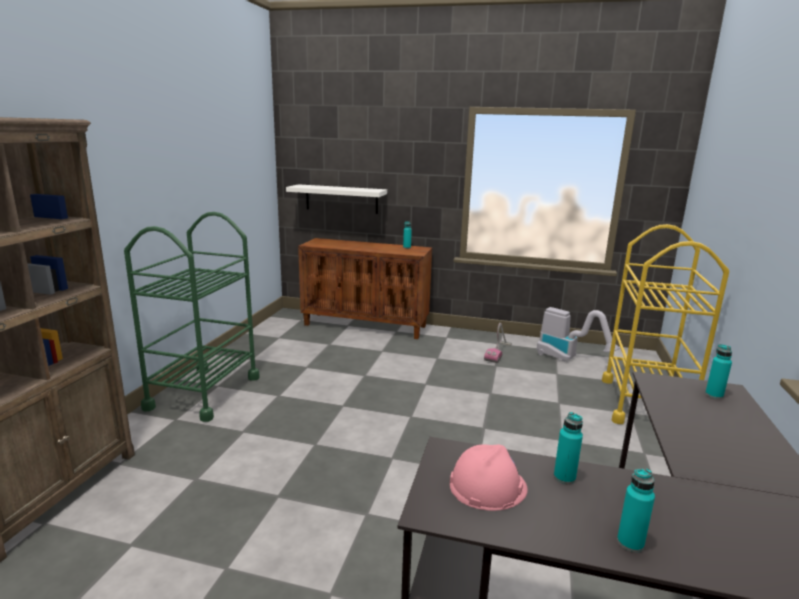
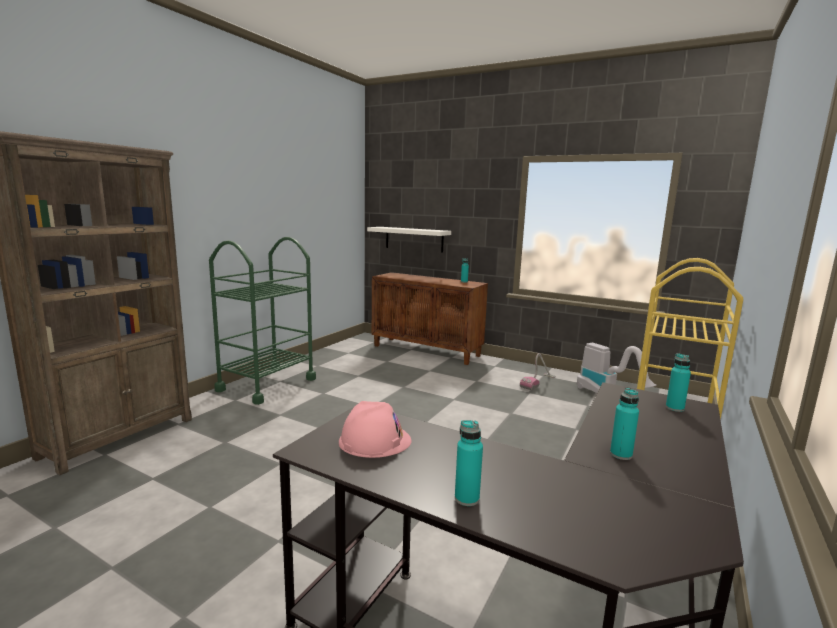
camera: 15 degrees right, 5 degrees down
turquoise bottle [554,412,583,484] -> turquoise bottle moved to [610,388,639,460]

